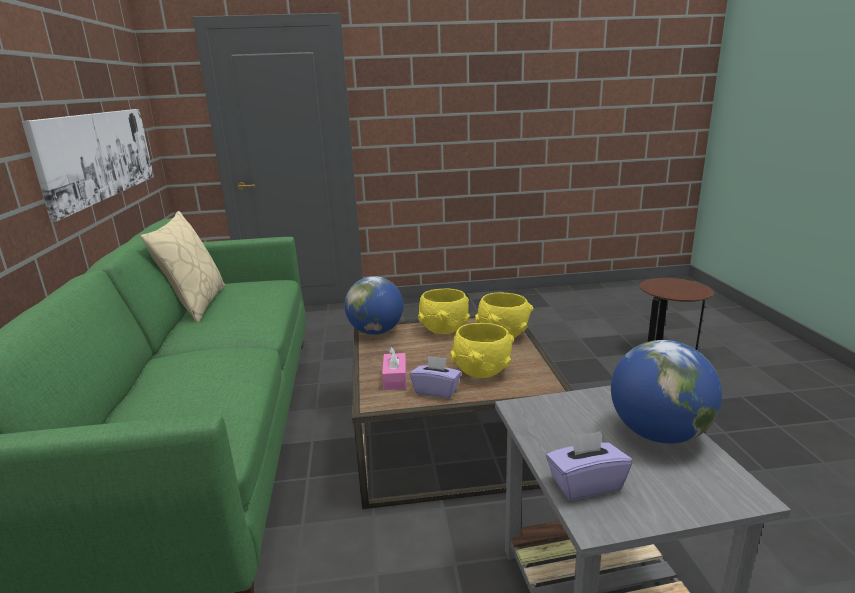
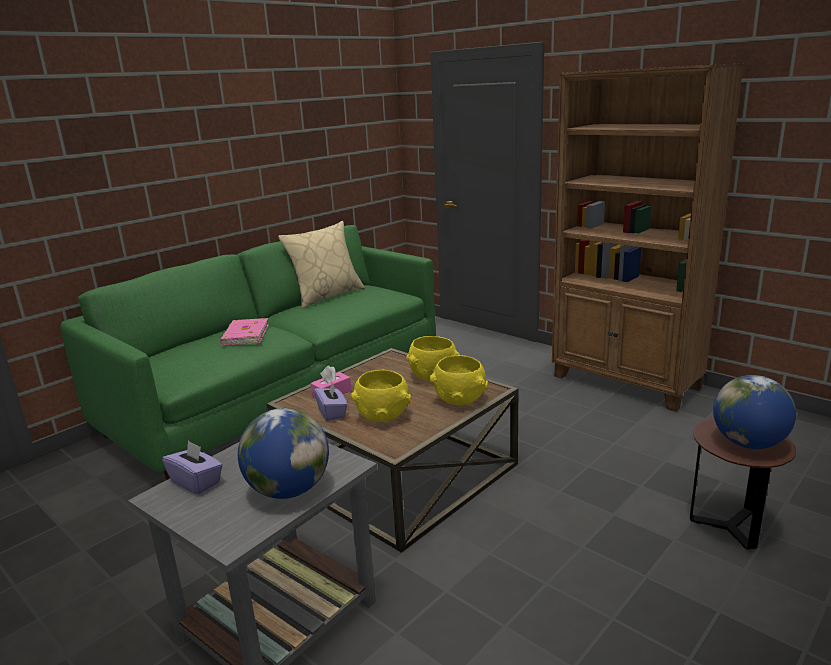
camera: 50 degrees right, 0 degrees up
picture [22,109,154,222] -> none
globe [345,276,403,335] -> globe moved to [713,375,796,449]
none -> pink book [220,318,269,346]
none -> brown bookcase [552,63,744,412]

